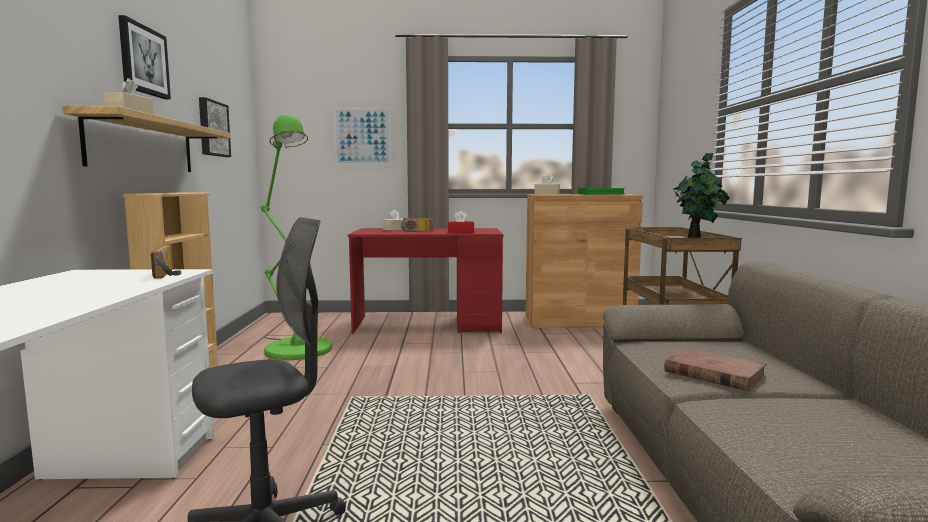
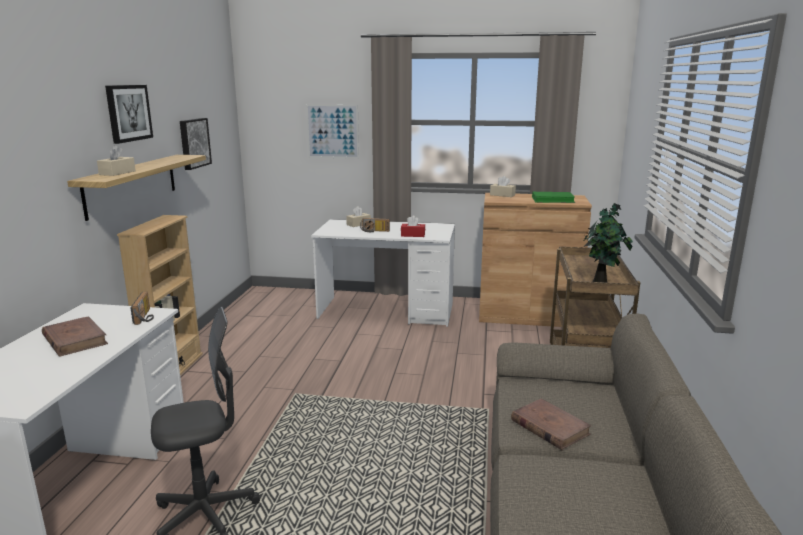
camera: 10 degrees right, 10 degrees up
green floor lamp [261,115,332,360] -> none
red desk [348,228,503,334] -> white desk [311,219,455,327]
none -> brown book [42,316,108,357]

